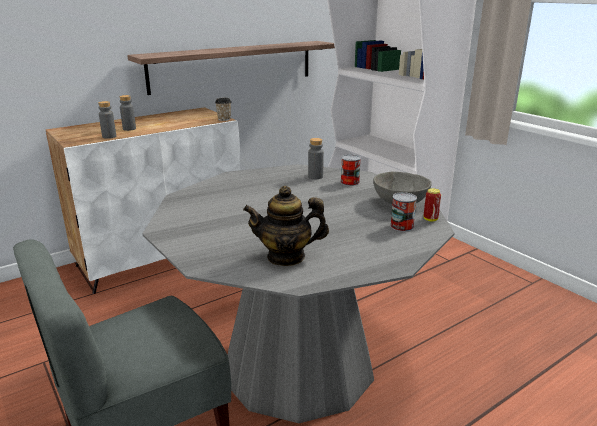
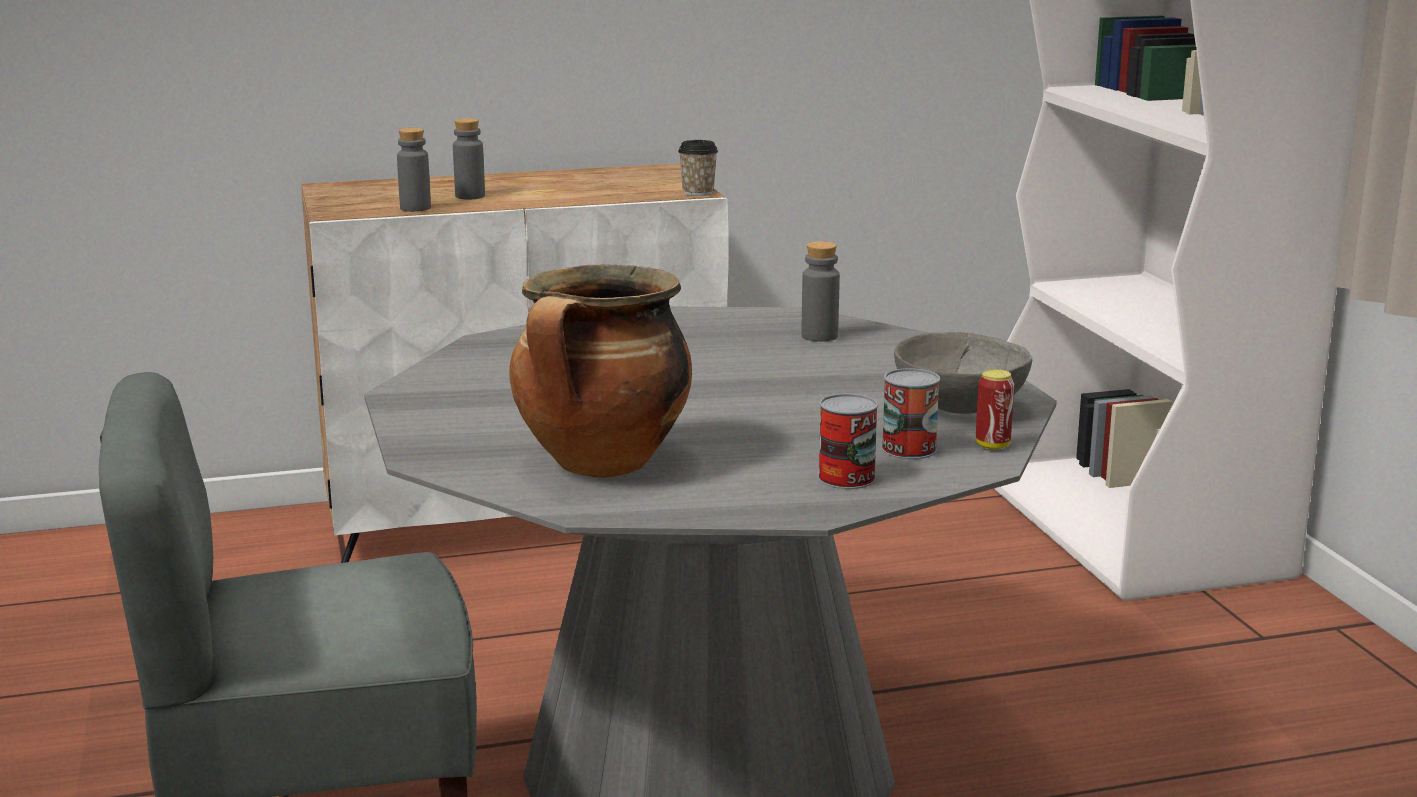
camera: 20 degrees right, 5 degrees down
shelf [127,41,335,95] -> none
teapot [243,186,329,266] -> cooking pot [509,264,692,478]
can [341,154,361,186] -> can moved to [818,394,878,489]

